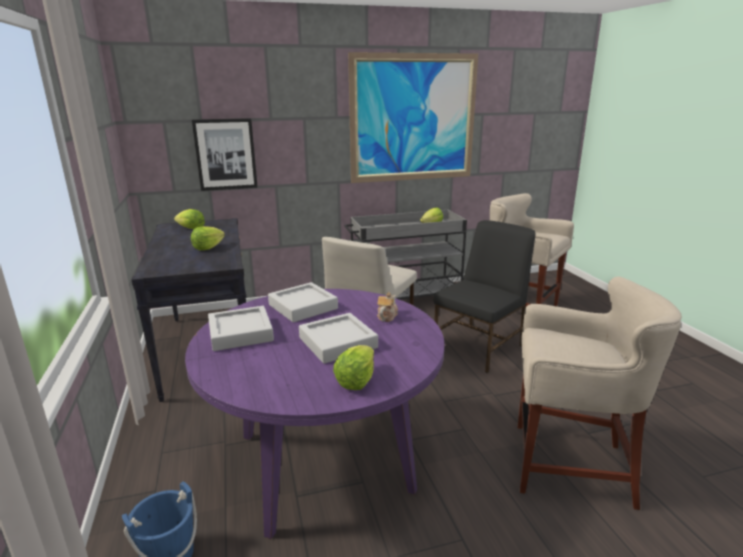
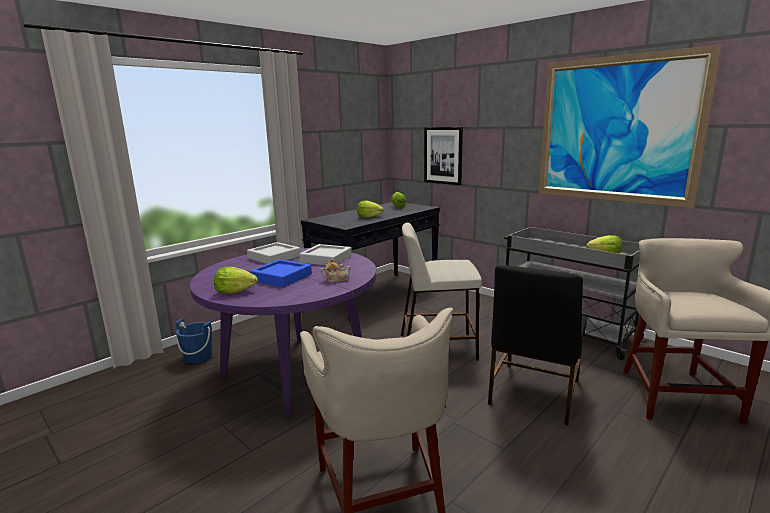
camera: 60 degrees right, 5 degrees down
grey tray [299,313,378,364] -> blue tray [250,259,312,287]
black chair [434,220,536,373] -> black chair turned 105 degrees clockwise [488,265,587,425]

